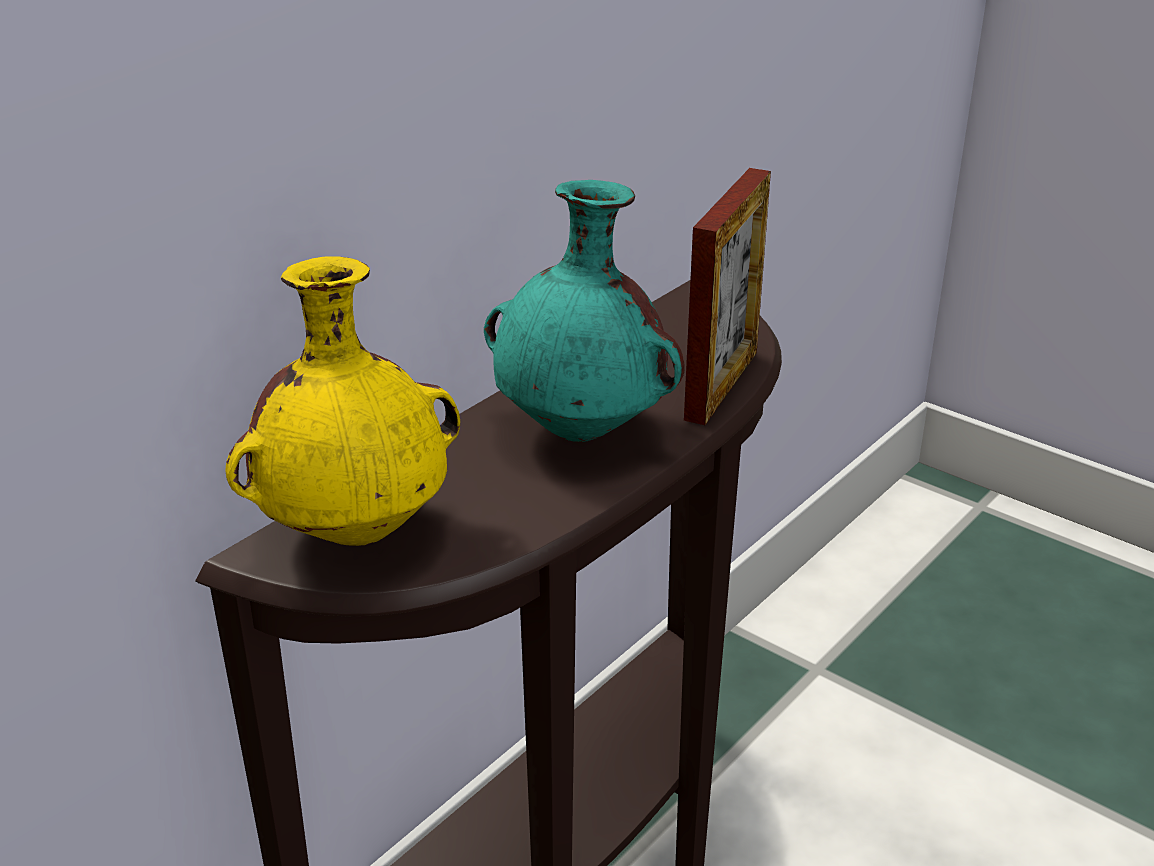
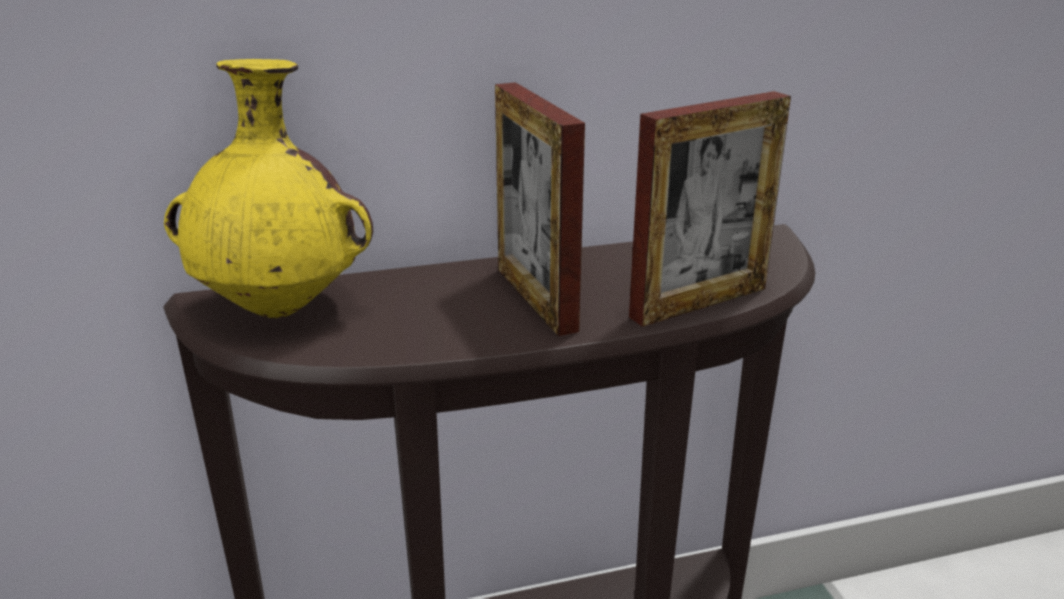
camera: 35 degrees right, 5 degrees down
turquoise vase [484,180,685,442] -> picture frame [495,82,585,336]

